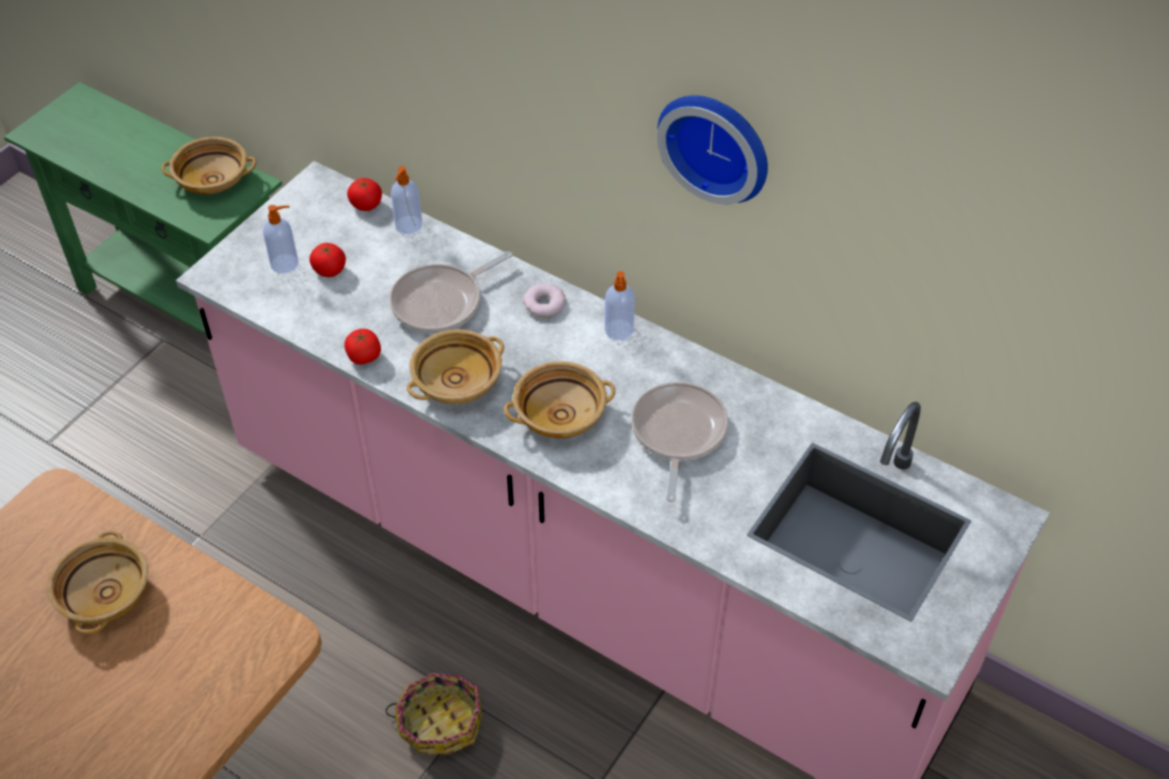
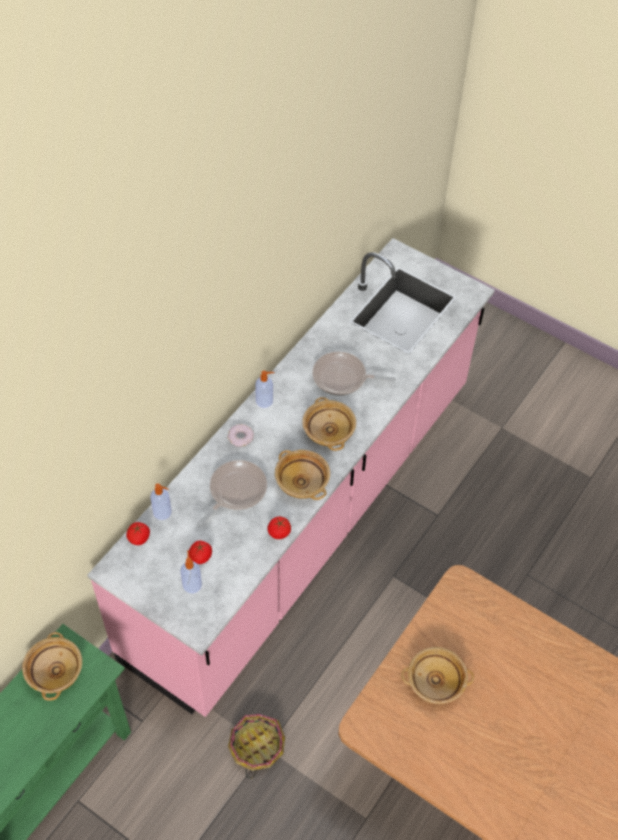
camera: 90 degrees left, 5 degrees up
basket [385,673,482,755] -> basket moved to [228,714,285,779]
frying pan [389,251,512,333] -> frying pan turned 105 degrees counterclockwise [197,460,267,526]
wall clock [657,95,768,205] -> none

